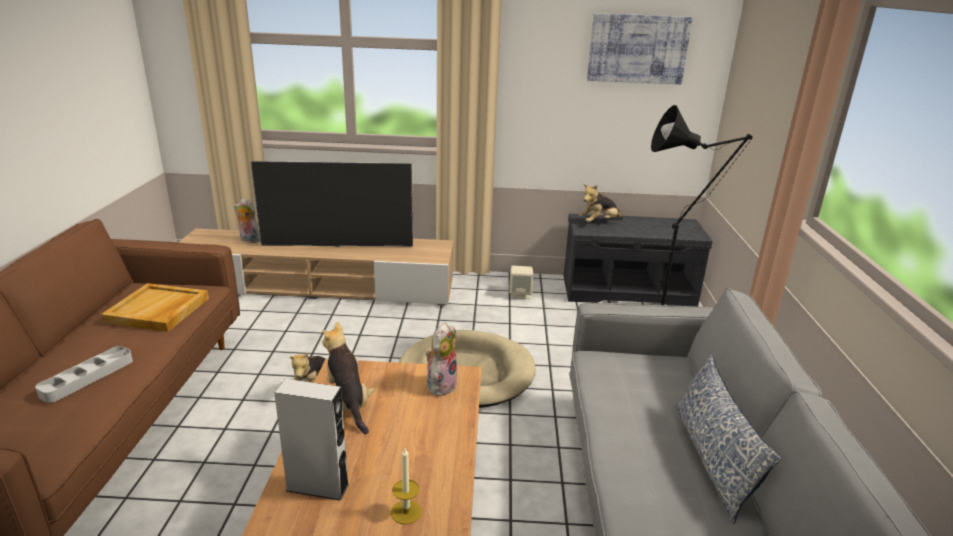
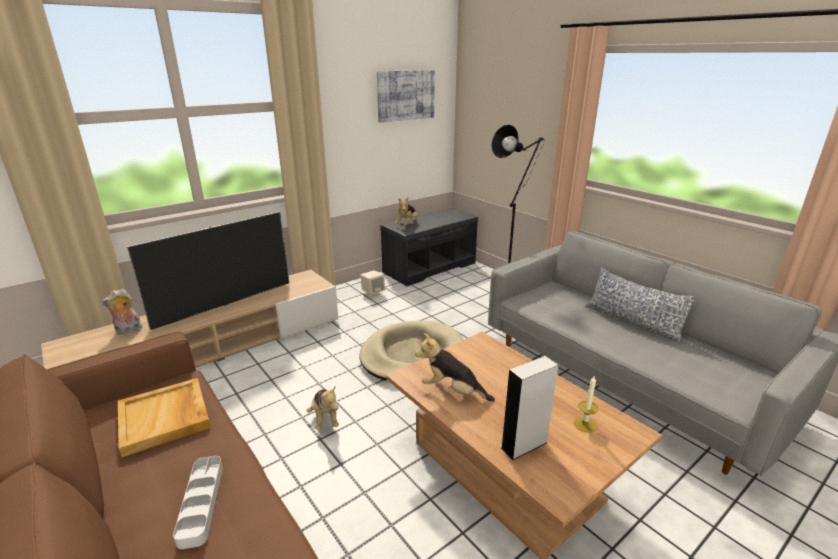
camera: 40 degrees left, 0 degrees up
plush toy [426,322,458,396] -> none

